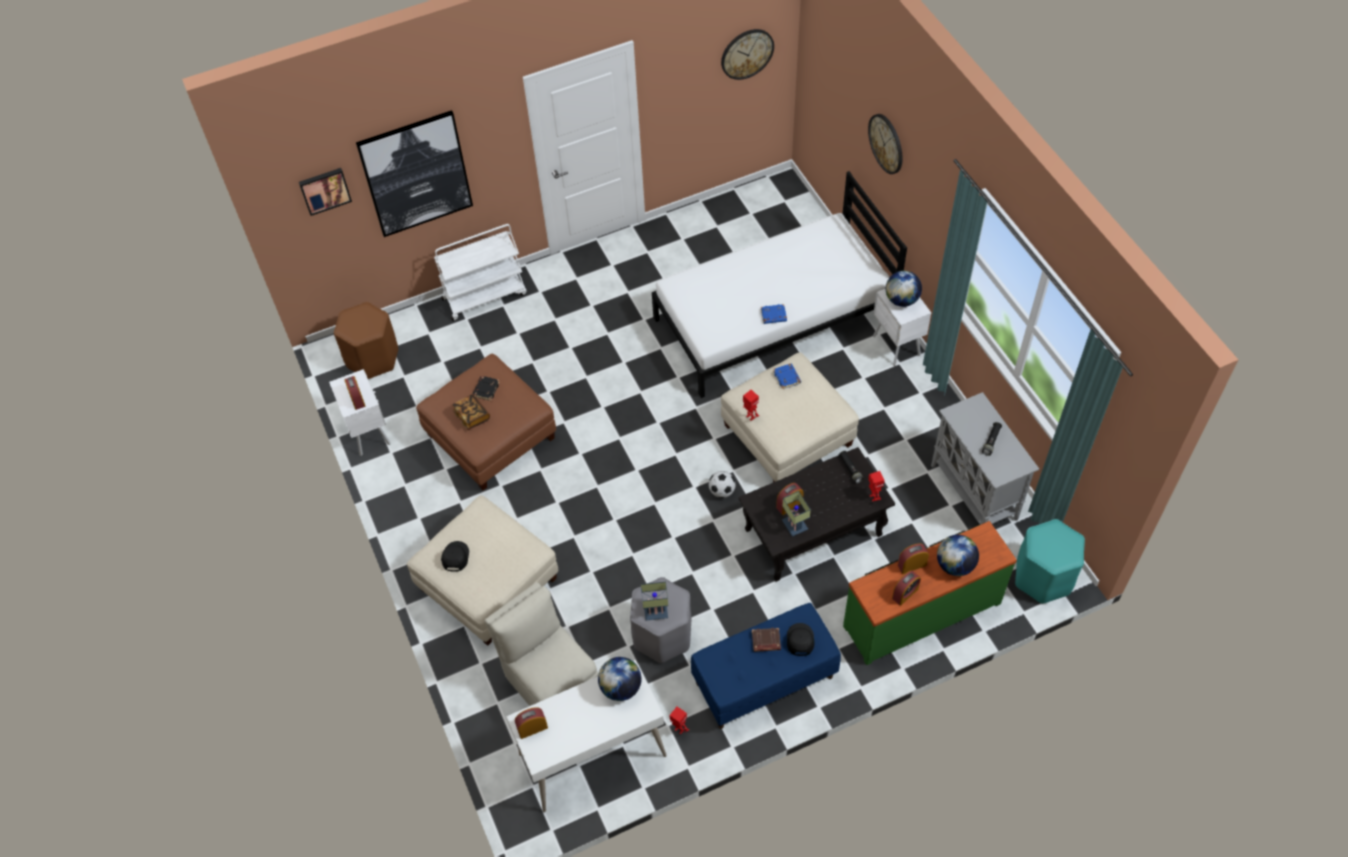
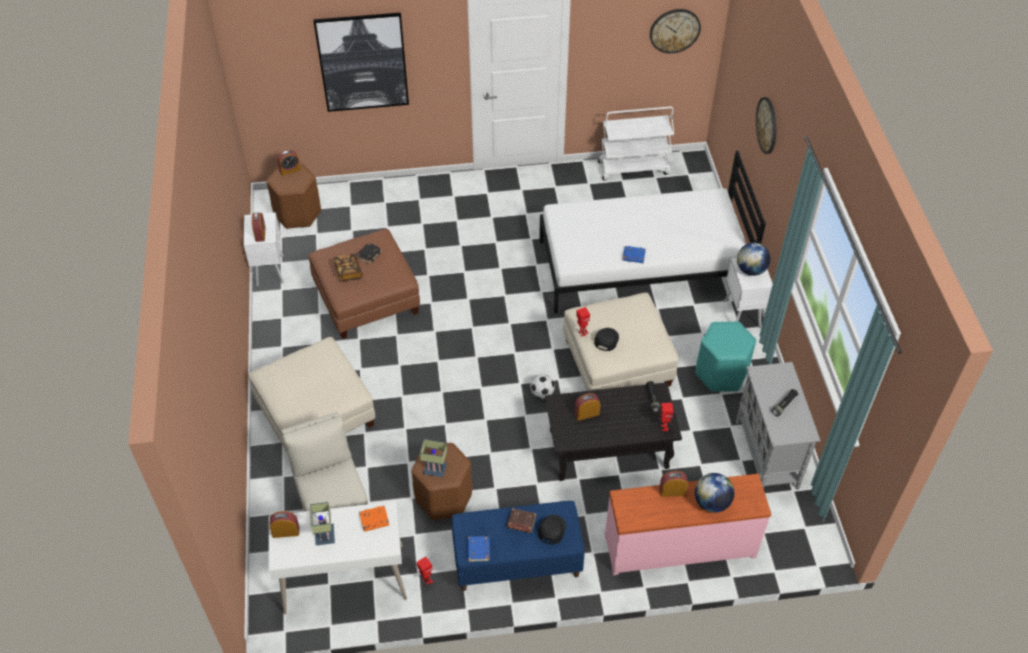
camera: 15 degrees right, 5 degrees down
picture [299,168,352,216] -> none
white cart [434,224,527,321] -> white cart moved to [598,106,674,180]
black cap [441,541,469,572] -> black cap moved to [594,328,619,351]
globe [598,657,641,701] -> orange book [359,505,389,532]
grey stool [630,577,691,663] -> brown stool [411,443,472,520]
blue book [773,363,801,389] -> blue book moved to [468,536,490,562]
table lamp [782,491,811,537] -> table lamp moved to [310,502,335,546]
green dresser [843,521,1017,665] -> pink dresser [605,474,771,575]
alarm clock [892,571,921,606] -> alarm clock moved to [277,150,301,176]
turquoise stool [1015,519,1085,604] -> turquoise stool moved to [696,321,756,392]

